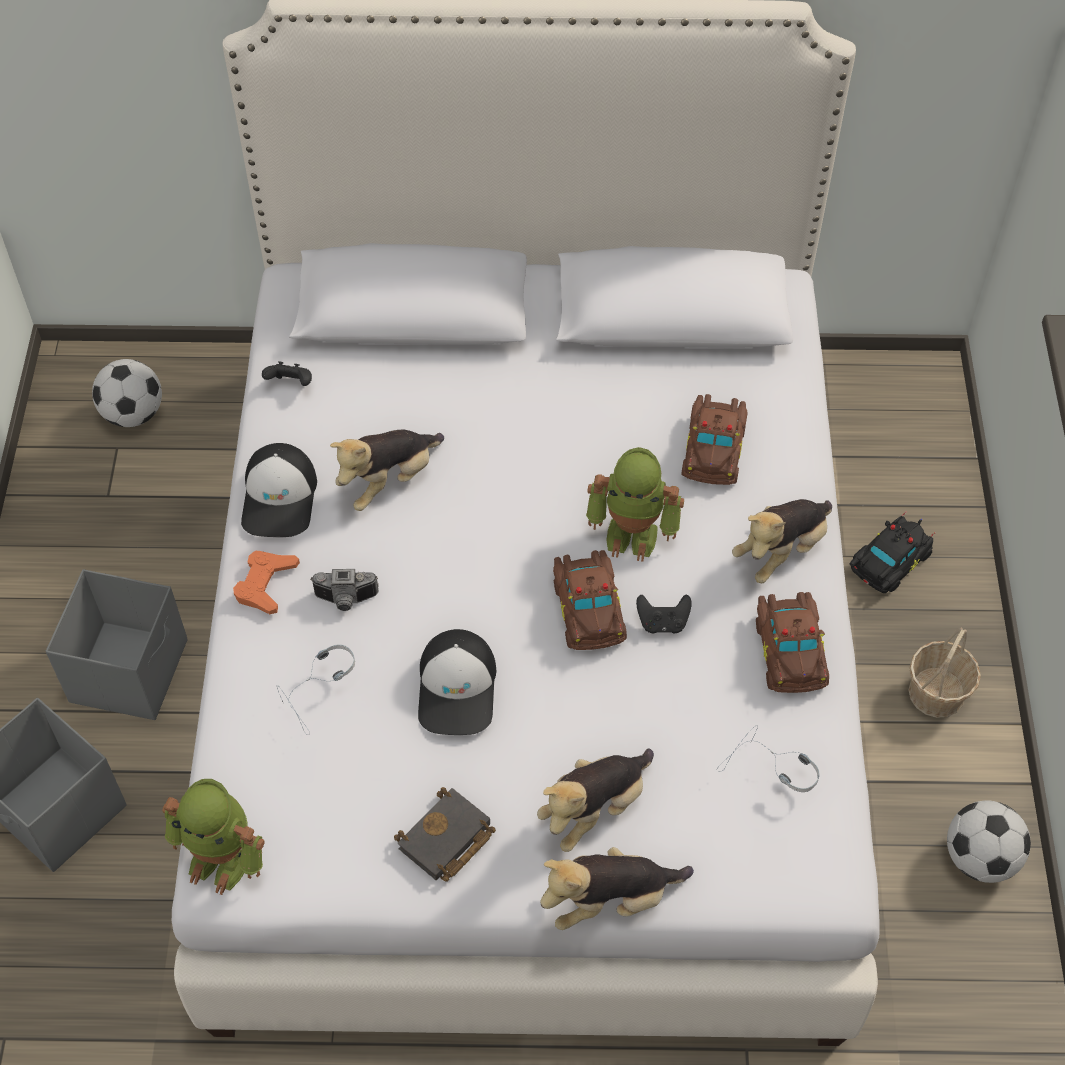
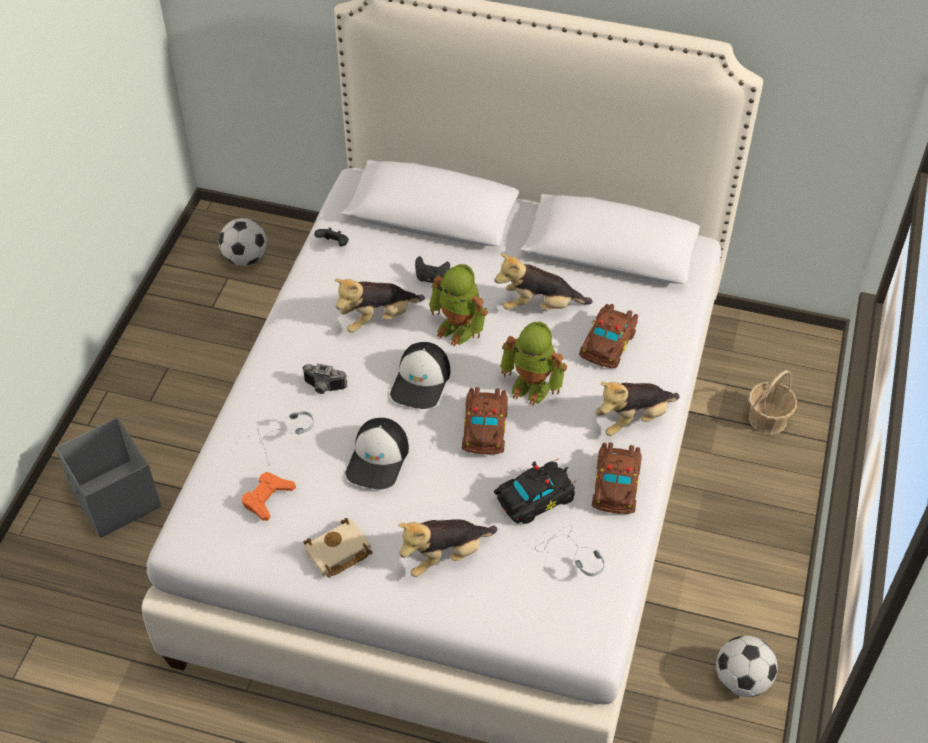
camera: 15 degrees right, 5 degrees down
grey storage box [46,569,188,720] -> none
toy robot [162,779,265,895] -> toy robot moved to [429,264,488,346]
orange game controller [233,551,300,614] -> orange game controller moved to [242,472,296,521]
cap [241,443,317,537] -> cap moved to [390,342,450,409]
black book [394,787,496,882] -> beige book [303,518,372,578]
plush toy [540,847,694,930] -> plush toy moved to [495,253,593,310]
black game controller [636,594,692,634] -> black game controller moved to [415,256,450,283]
black toy car [849,511,936,593] -> black toy car moved to [494,458,576,524]
basket [908,627,981,718] -> basket moved to [749,370,797,435]

